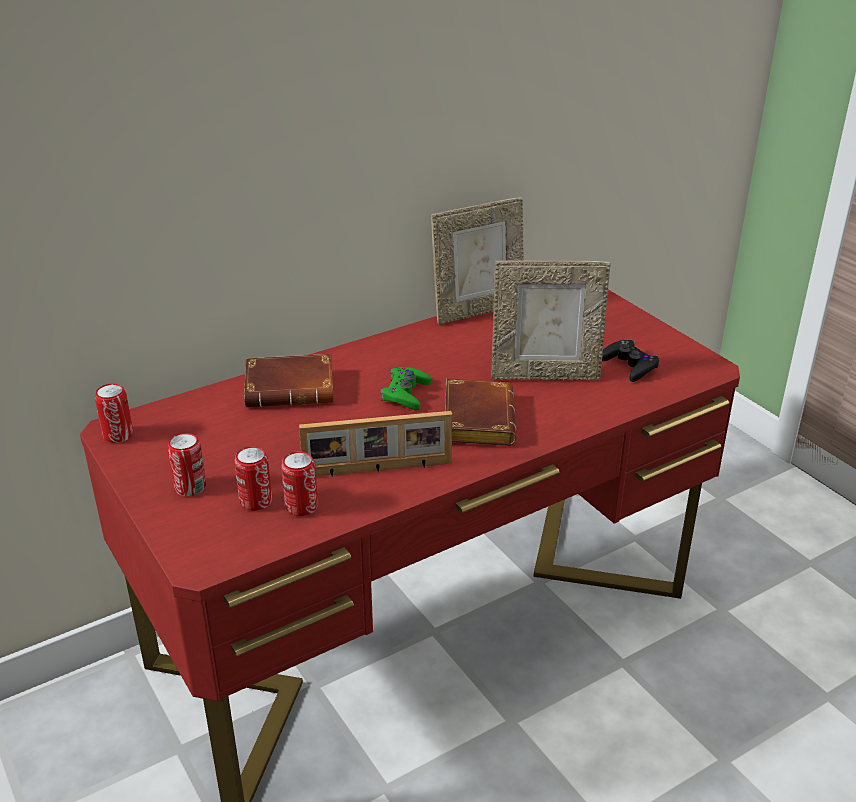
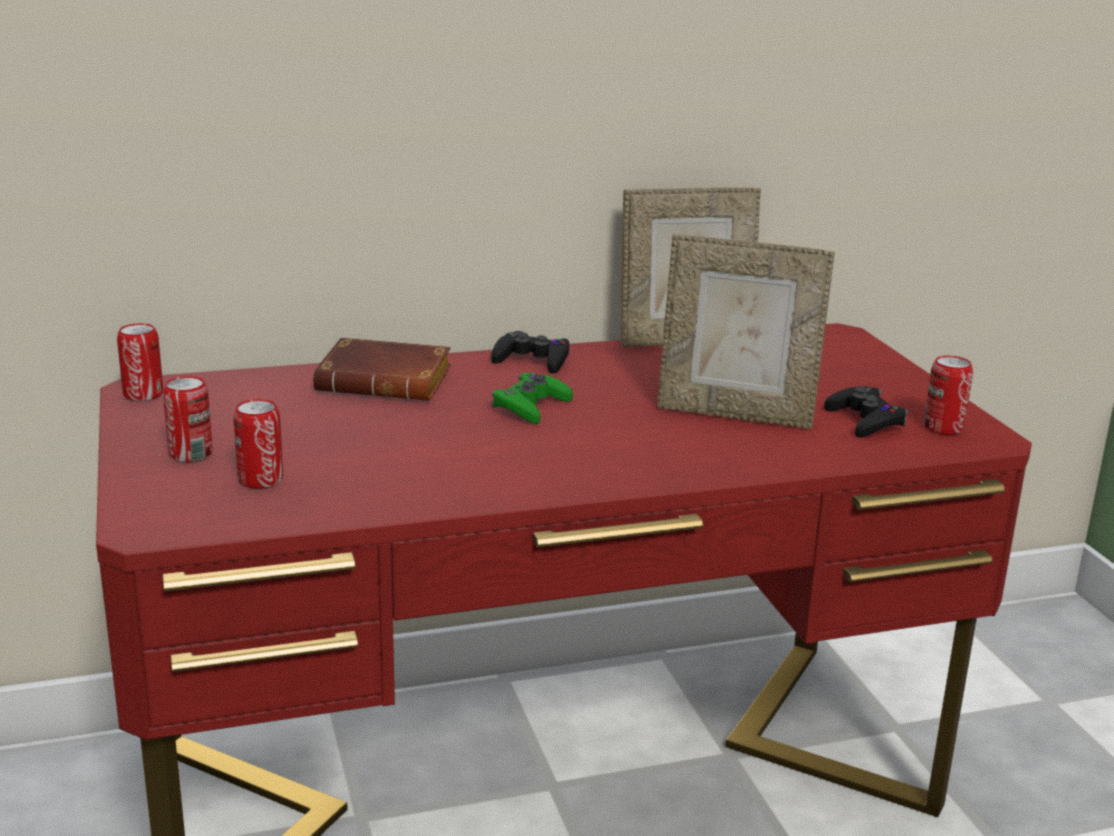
camera: 15 degrees right, 10 degrees down
can [281,452,318,516] -> can moved to [924,356,973,435]
picture frame [299,411,452,477] -> none
brown book [444,378,516,446] -> none
none -> black game controller [491,331,569,374]

